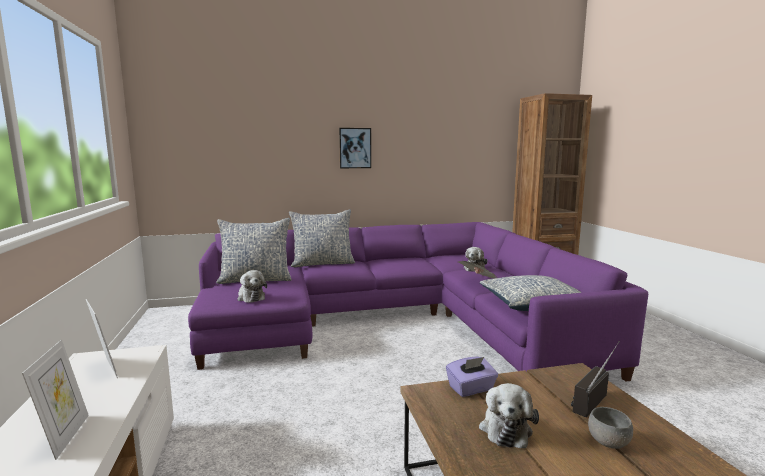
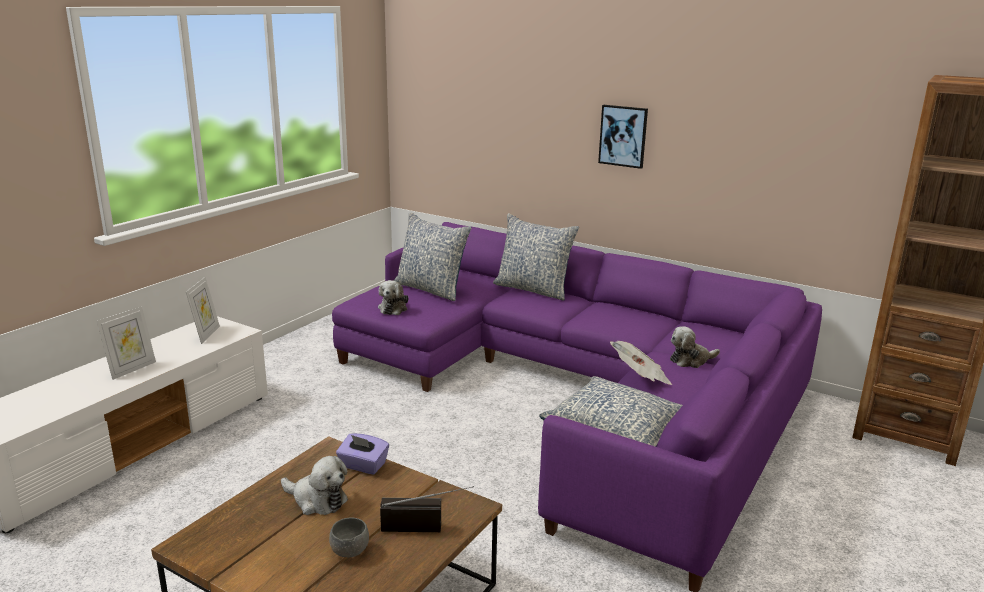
camera: 45 degrees right, 10 degrees up
plush toy [479,383,539,449] -> plush toy turned 120 degrees counterclockwise [281,456,348,515]

